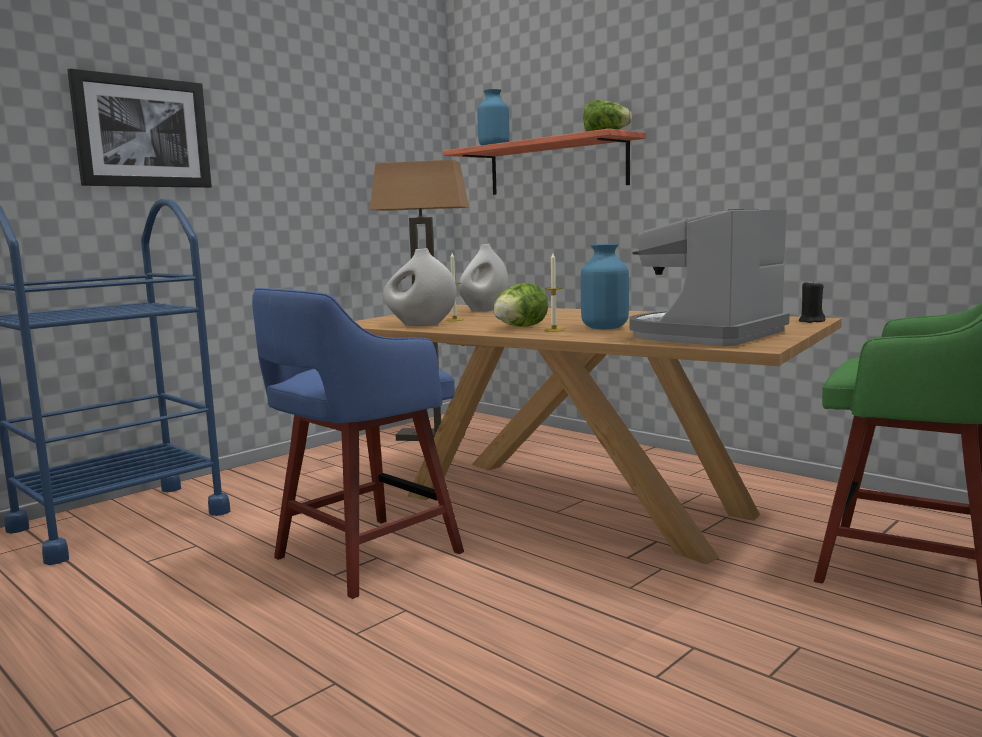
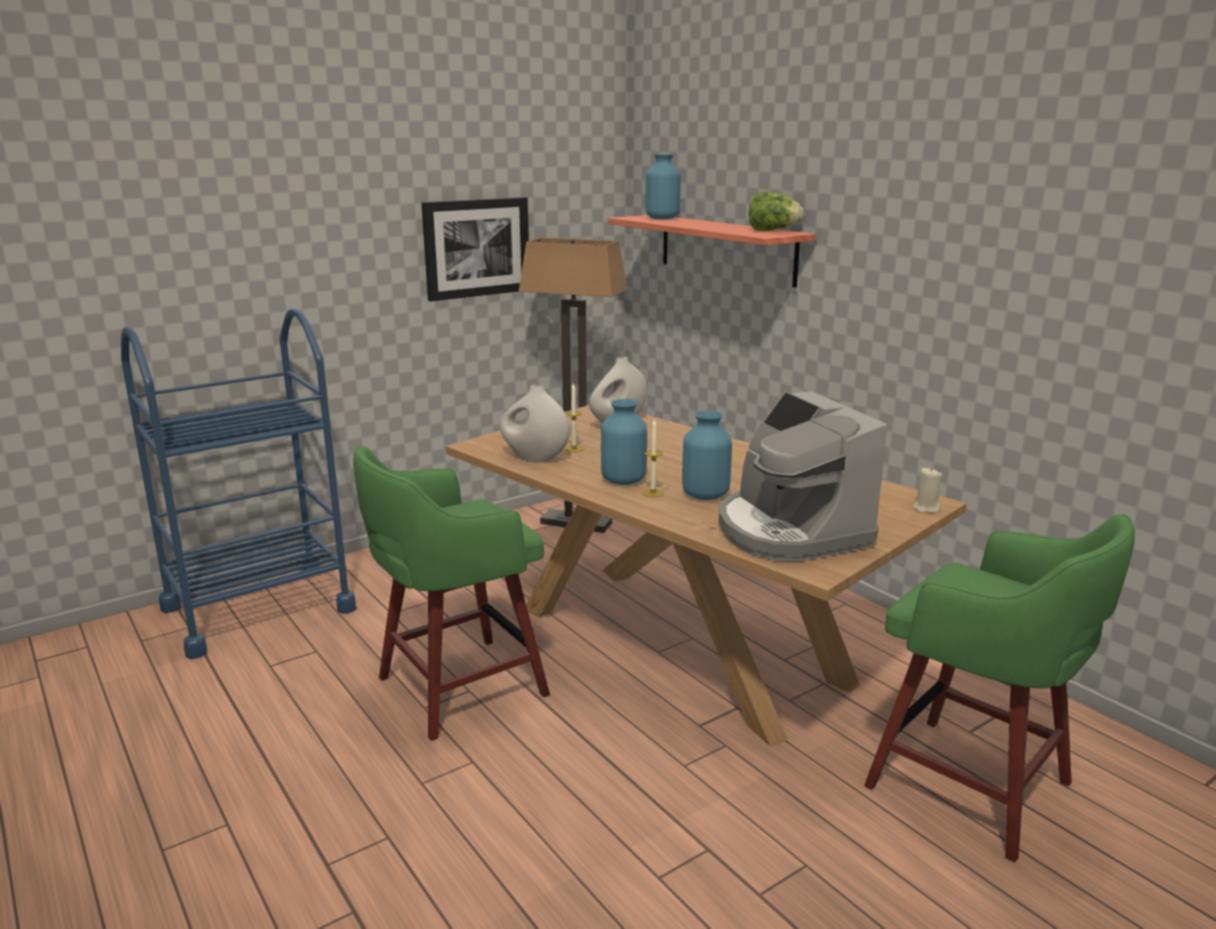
camera: 10 degrees right, 10 degrees up
picture [67,68,212,188] -> picture moved to [422,197,529,301]
blue stool [252,288,464,599] -> green stool [353,446,550,741]
lettuce [493,283,548,327] -> blue vase [601,399,647,485]
coffee machine [629,209,790,346] -> coffee machine turned 75 degrees counterclockwise [719,391,887,561]
black candle [799,280,825,323] -> beige candle [913,467,942,513]

